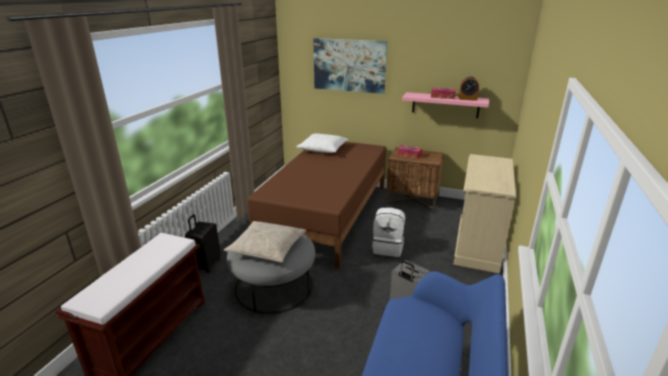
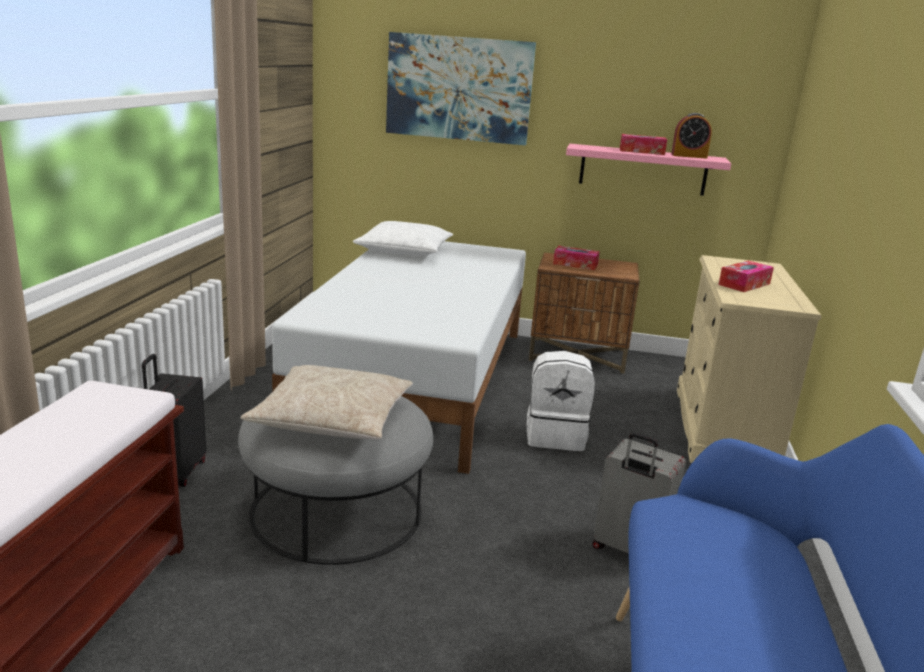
camera: 10 degrees left, 5 degrees down
brown bed [248,142,386,269] -> white bed [272,241,526,474]
none -> tissue box [718,260,774,292]

